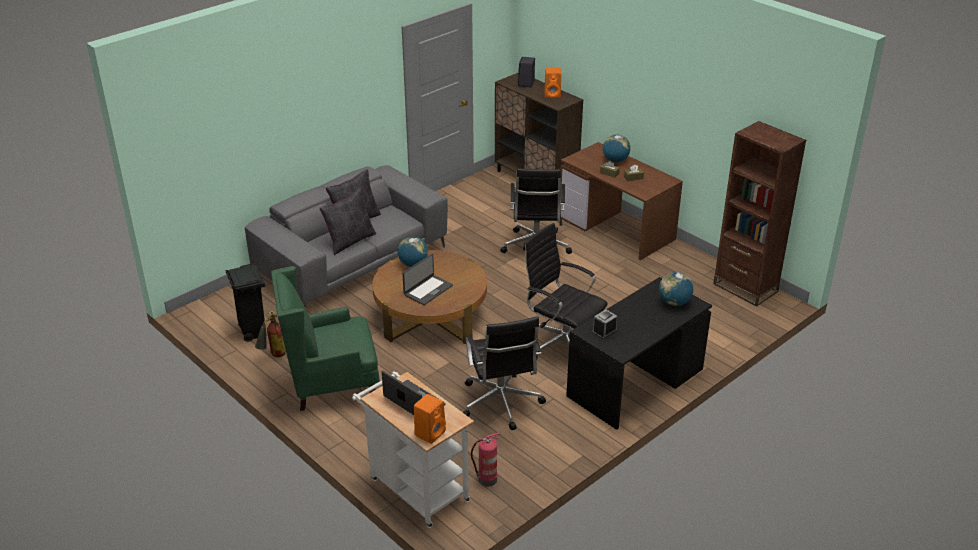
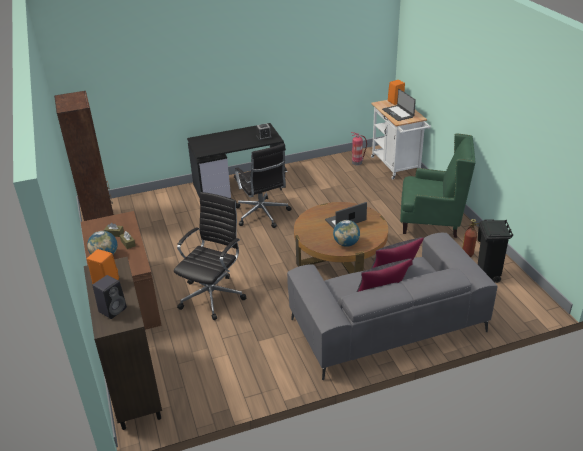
camera: 155 degrees left, 0 degrees up
black office chair [463,317,546,430] -> none
globe [659,272,693,306] -> none

